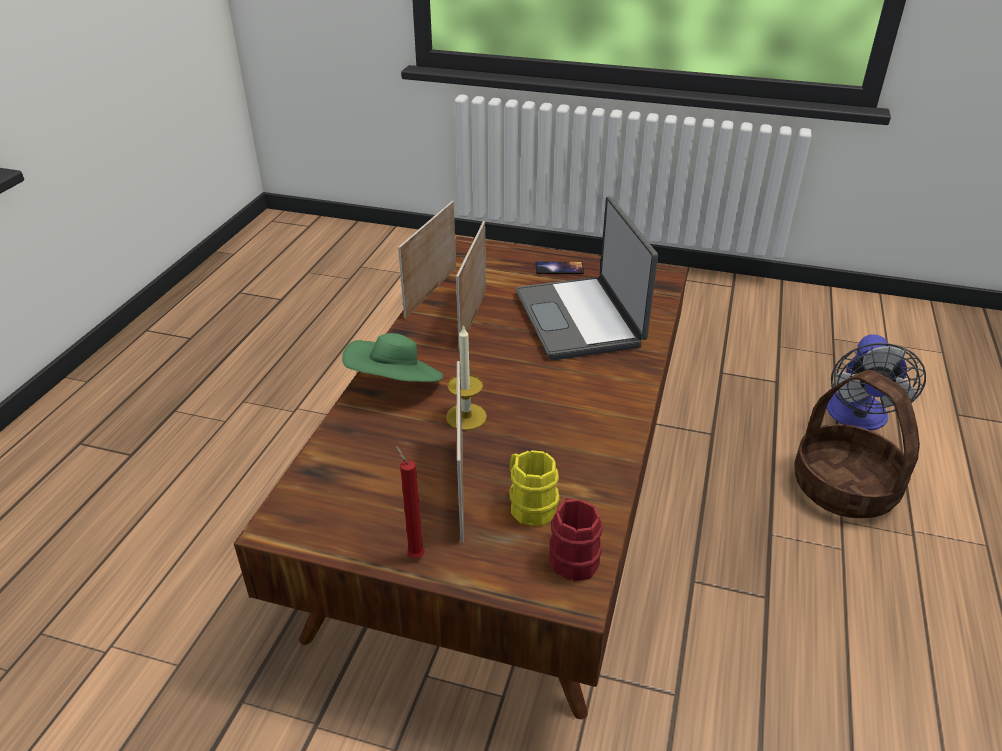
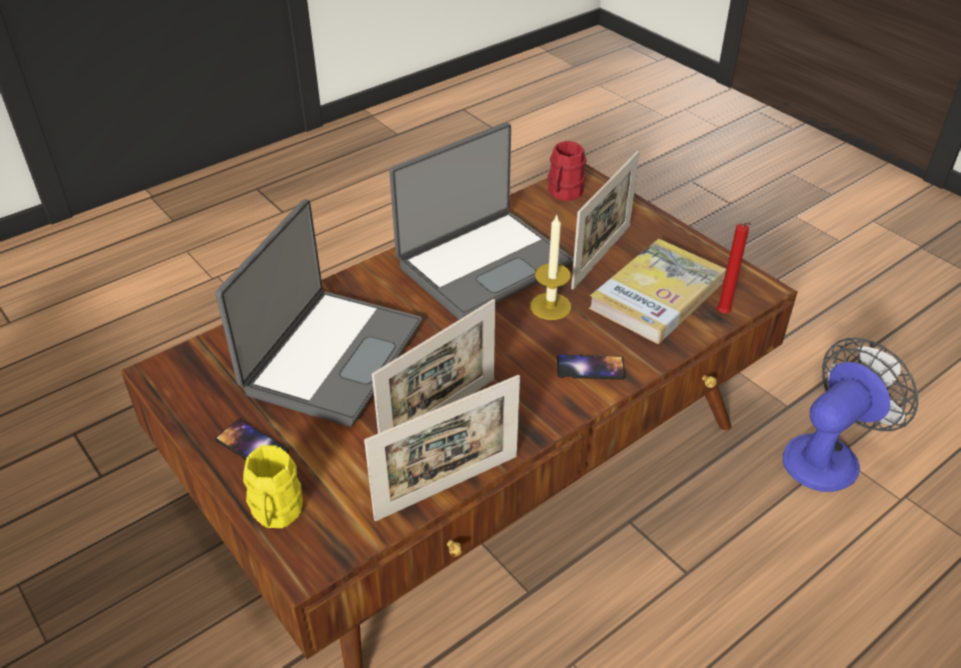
camera: 145 degrees left, 5 degrees up
green hat [342,333,443,382] -> phone [557,354,625,379]
red candle [396,446,425,558] -> red candle moved to [717,222,751,314]
yellow mug [509,450,560,526] -> yellow mug moved to [243,445,303,528]
basket [794,370,920,518] -> none
fan [827,334,926,430] -> fan moved to [783,338,918,492]
none -> laptop [389,123,574,320]
none -> book [589,238,726,344]

